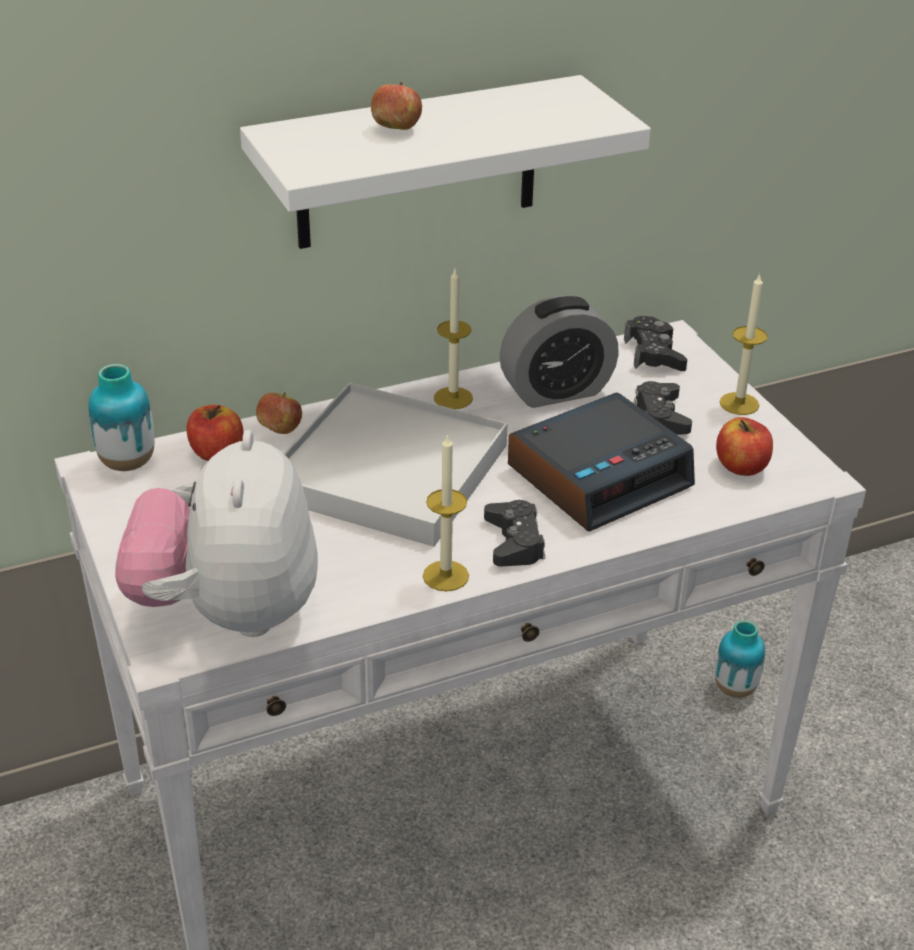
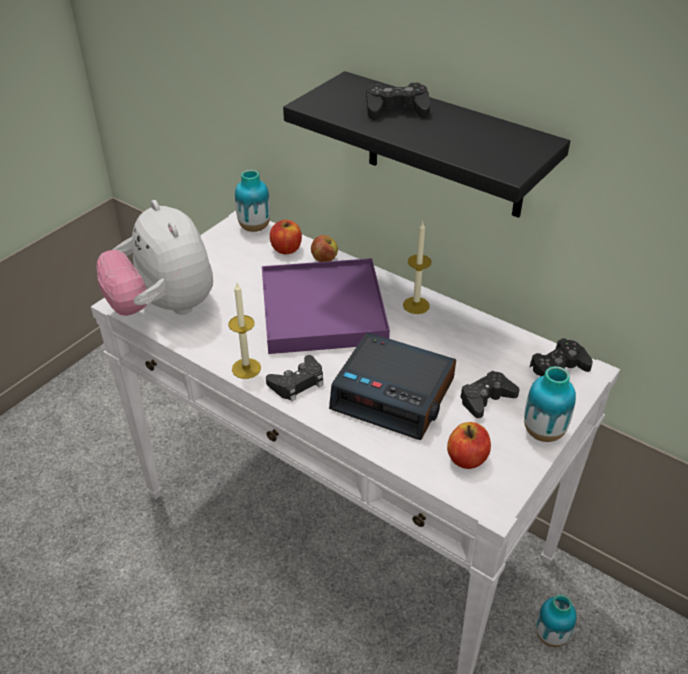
camera: 60 degrees right, 5 degrees up
plush toy [115,430,318,637] -> plush toy turned 90 degrees counterclockwise [96,200,213,316]
white shelf [240,75,651,249] -> black shelf [283,71,570,218]
white tray [284,382,508,547] -> purple tray [262,258,390,354]
apple [371,82,422,130] -> black game controller [366,83,430,120]
alarm clock [499,295,619,408] -> none
candle [720,273,768,415] -> vase [524,366,576,442]

